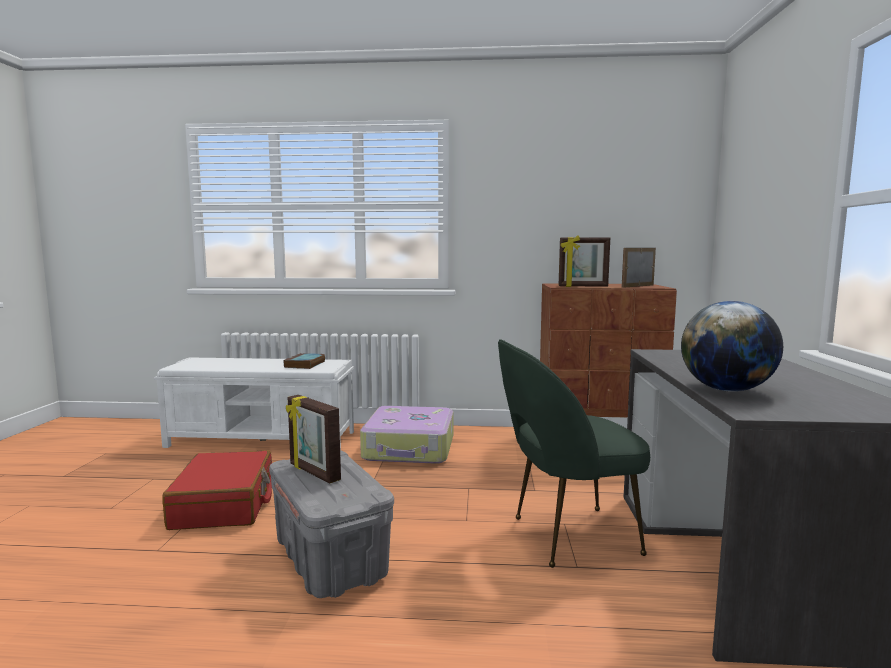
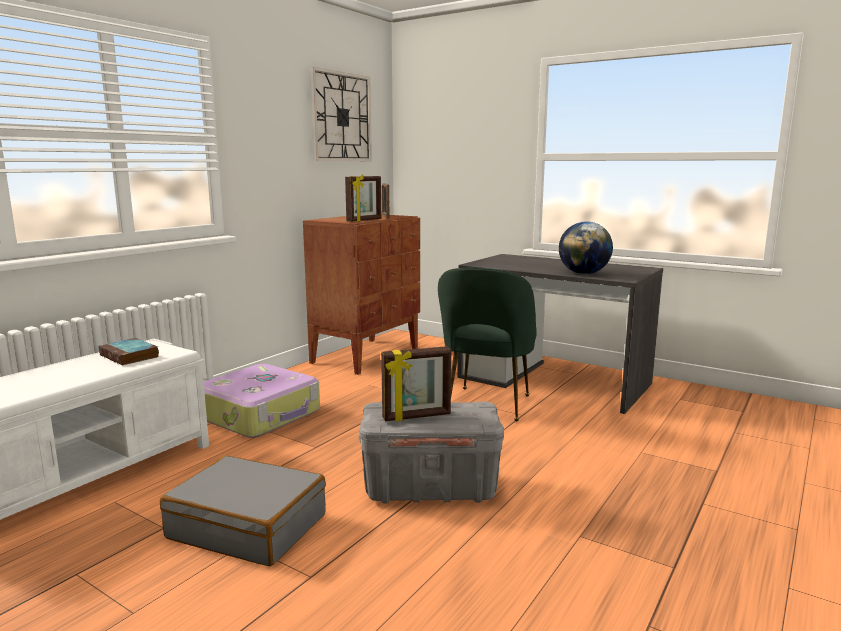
camera: 60 degrees left, 5 degrees up
red suitcase [162,450,272,530] -> grey suitcase [160,455,326,566]
none -> wall clock [310,67,372,161]

